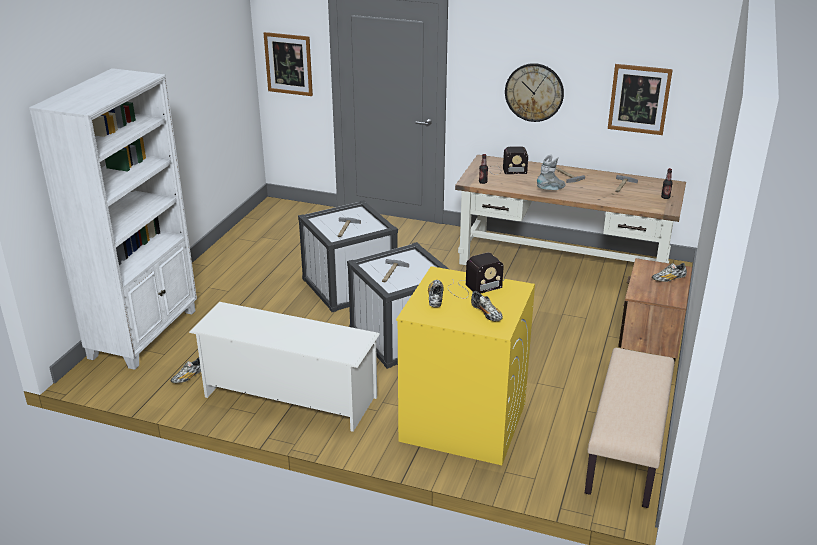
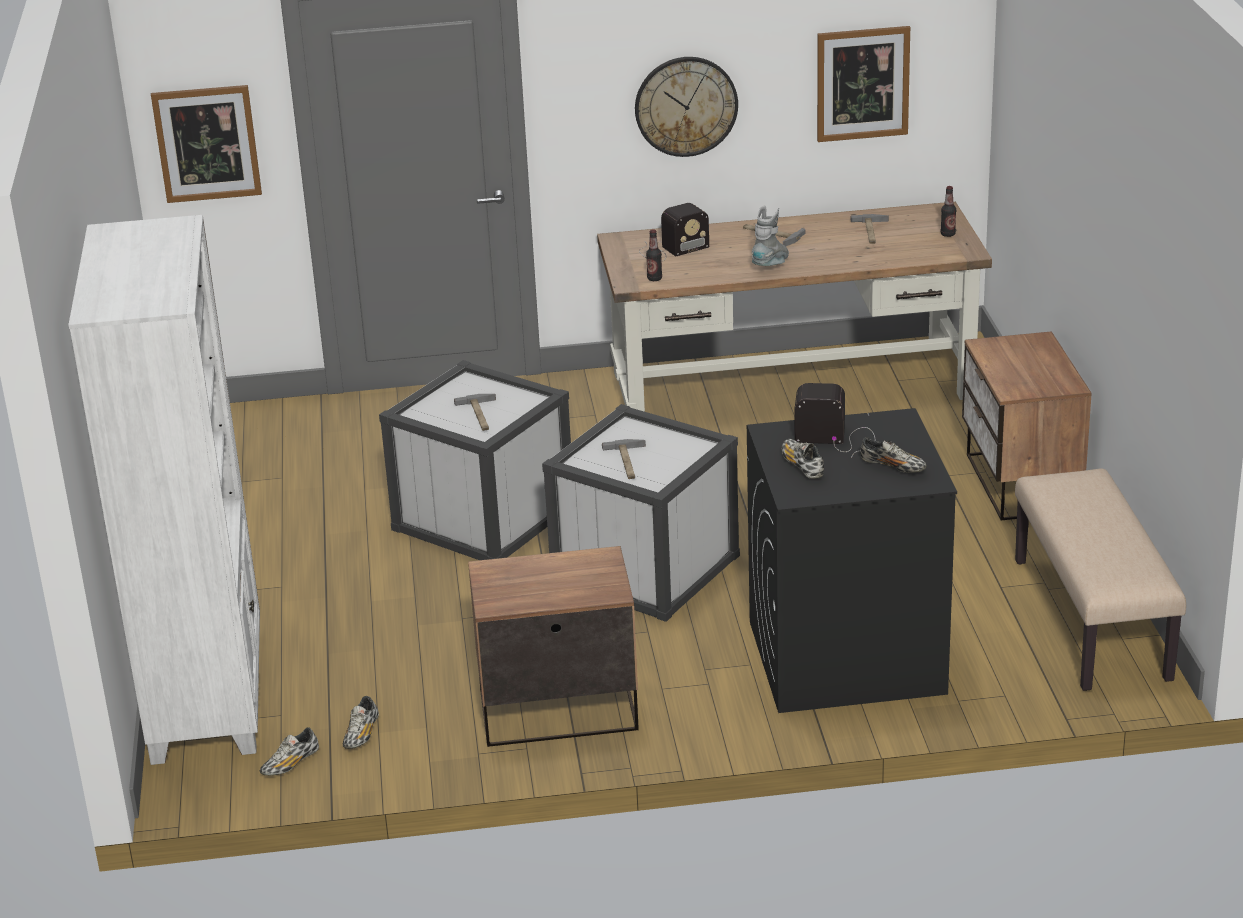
camera: 25 degrees left, 0 degrees up
white shoe rack [189,302,380,432] -> nightstand [468,546,639,747]
yellow washing machine [396,266,535,465] -> black washing machine [747,408,957,713]
radio [448,253,504,299] -> radio turned 120 degrees counterclockwise [794,383,876,458]
shoe [652,263,687,282] -> shoe moved to [260,728,319,776]

